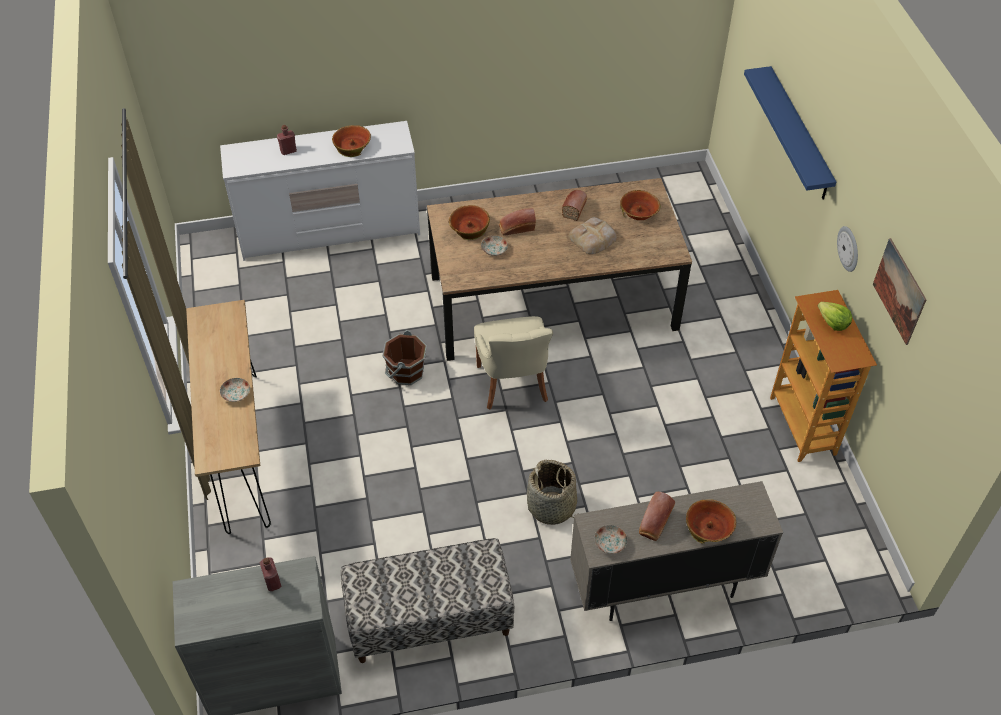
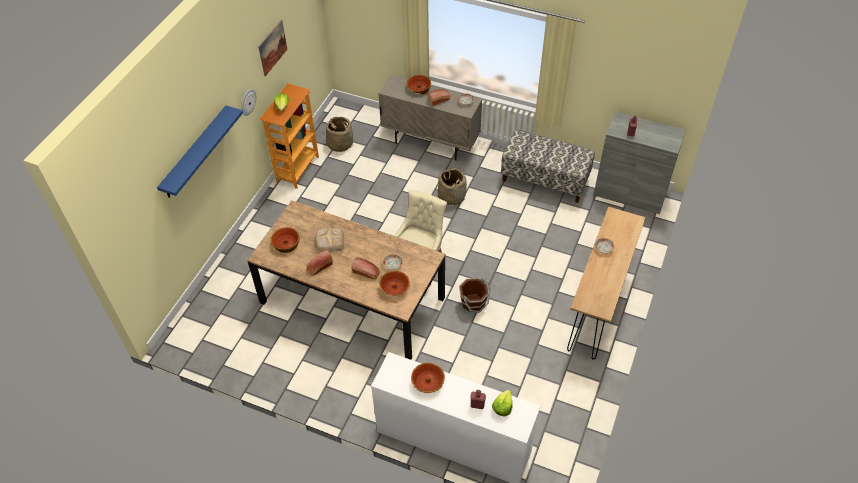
camera: 145 degrees left, 0 degrees up
none -> basket [323,117,353,152]
none -> lettuce [492,390,513,417]

